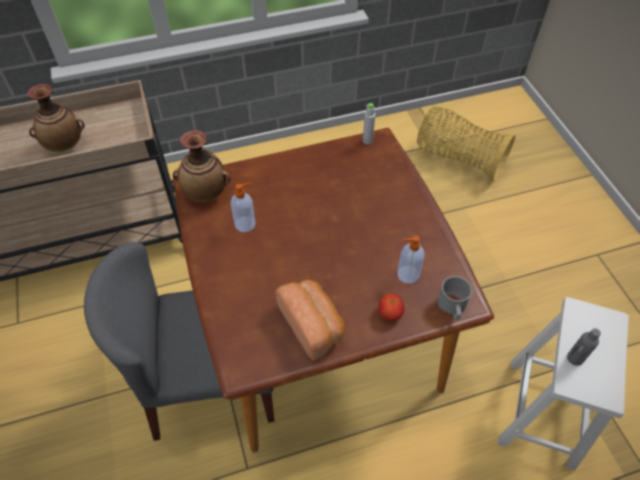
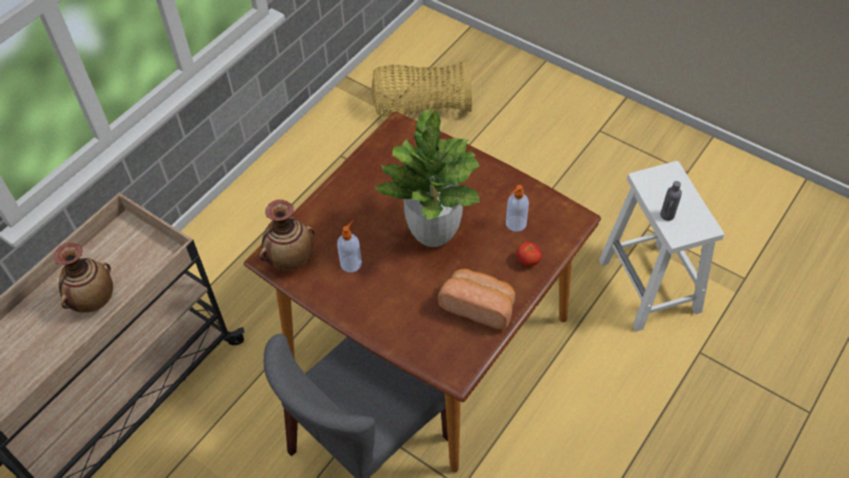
camera: 35 degrees left, 0 degrees up
grey bottle [363,103,375,144] -> none
grey mug [438,276,472,320] -> none
none -> potted plant [374,108,480,247]

